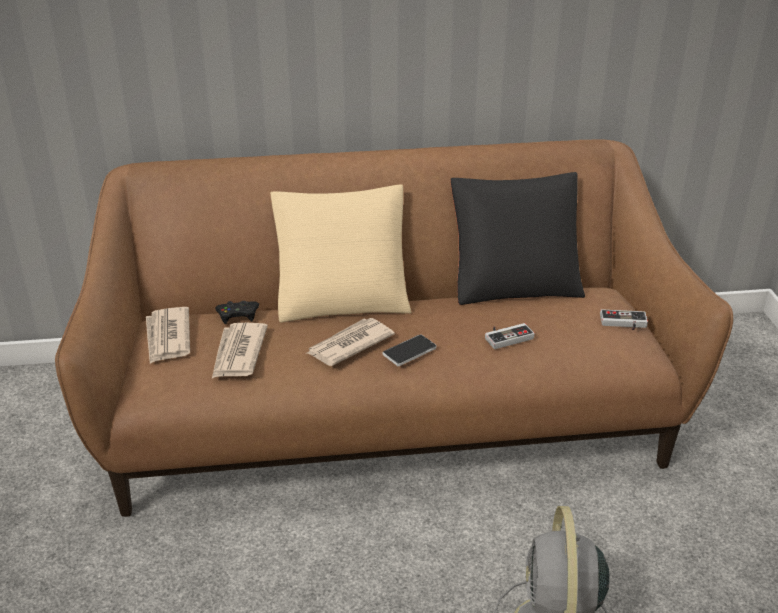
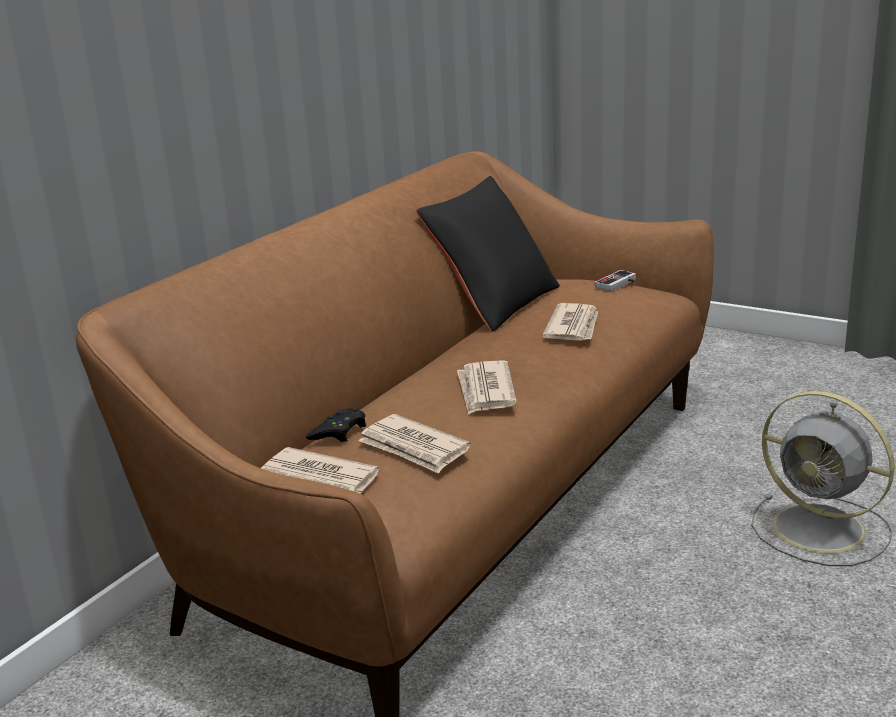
camera: 50 degrees left, 10 degrees down
beige pillow [271,184,411,322] -> none
phone [383,335,436,366] -> none
game controller [485,323,535,349] -> newspaper [542,303,598,341]

